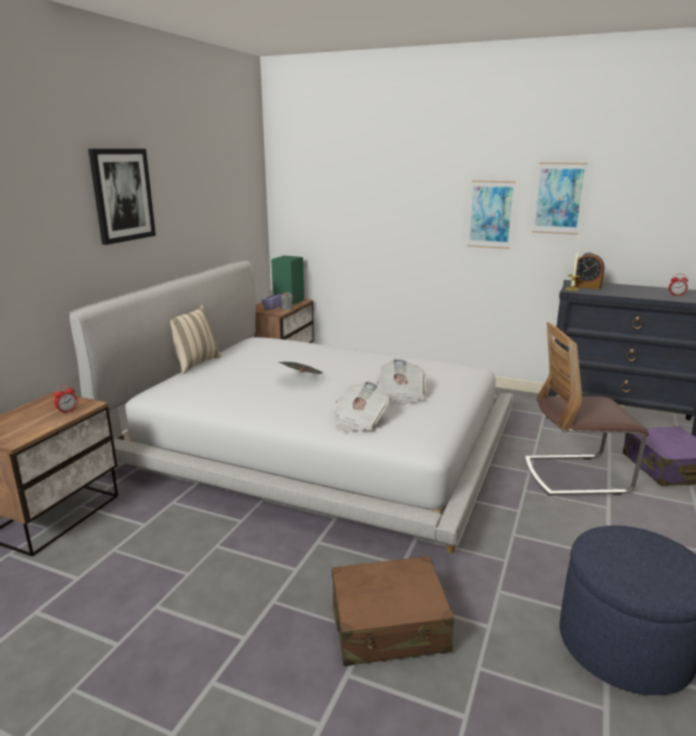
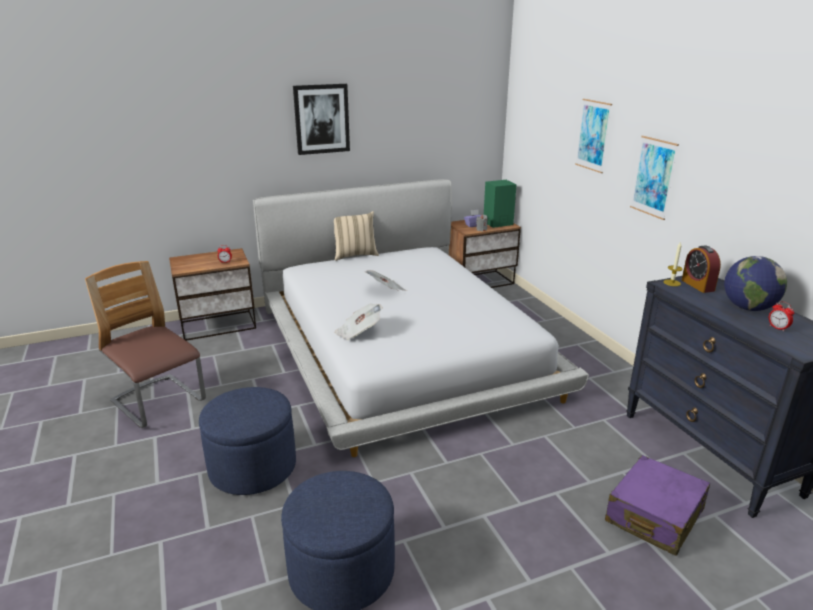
camera: 45 degrees right, 5 degrees up
brown suitcase [332,556,454,666] -> blue ottoman [199,387,296,495]
newspaper [377,359,426,406] -> none
chair [525,322,649,496] -> chair moved to [85,261,206,428]
picture [532,163,588,235] -> picture moved to [575,99,612,173]
none -> globe [724,256,787,311]

